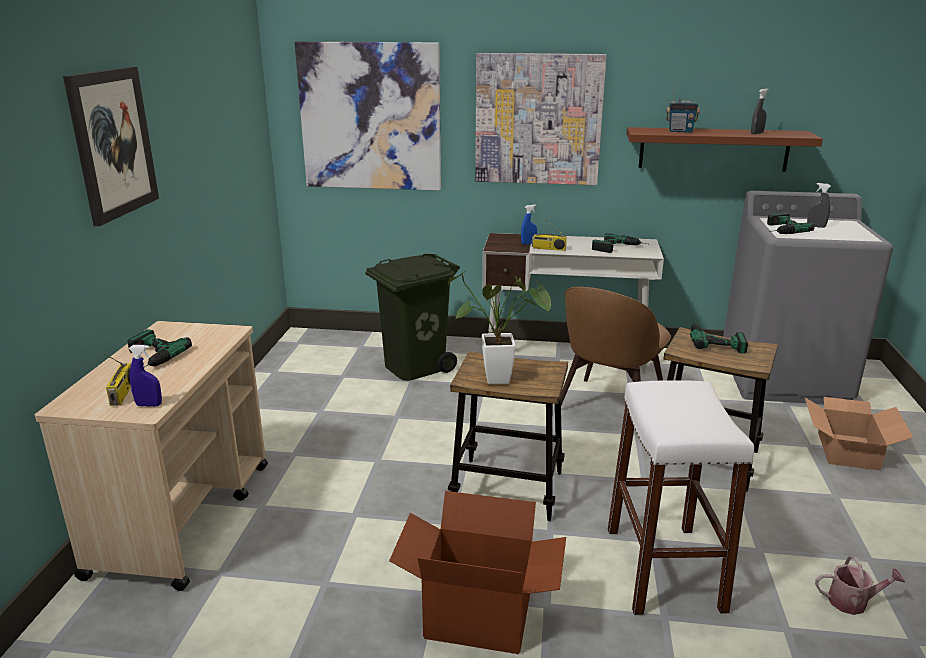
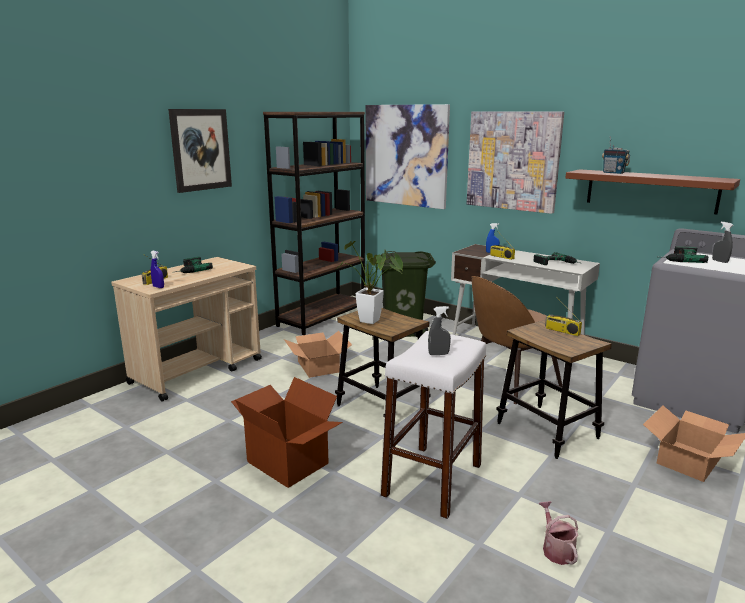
camera: 30 degrees right, 5 degrees down
power drill [690,322,748,354] -> radio [545,297,582,336]
grey spray bottle [751,89,769,134] -> grey spray bottle moved to [428,306,451,355]
watering can [815,556,905,615] -> watering can turned 135 degrees counterclockwise [539,501,578,565]
none -> brown bookcase [263,112,365,335]
none -> cardboard box [284,331,352,378]

